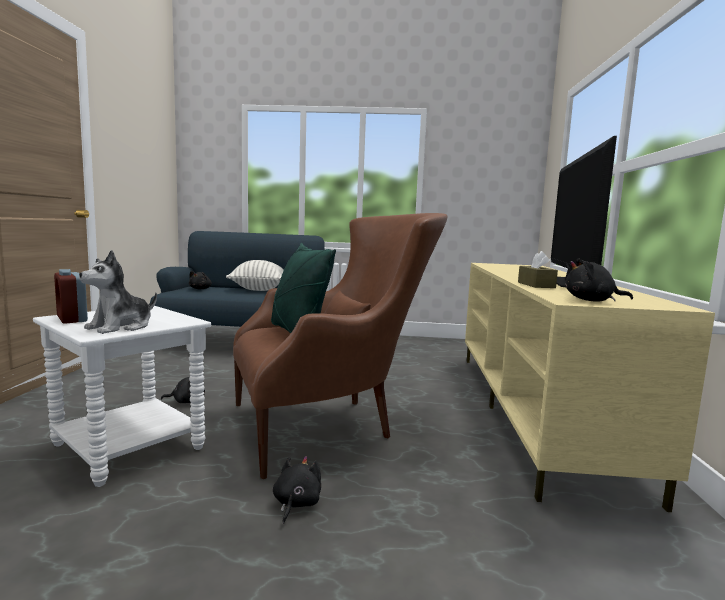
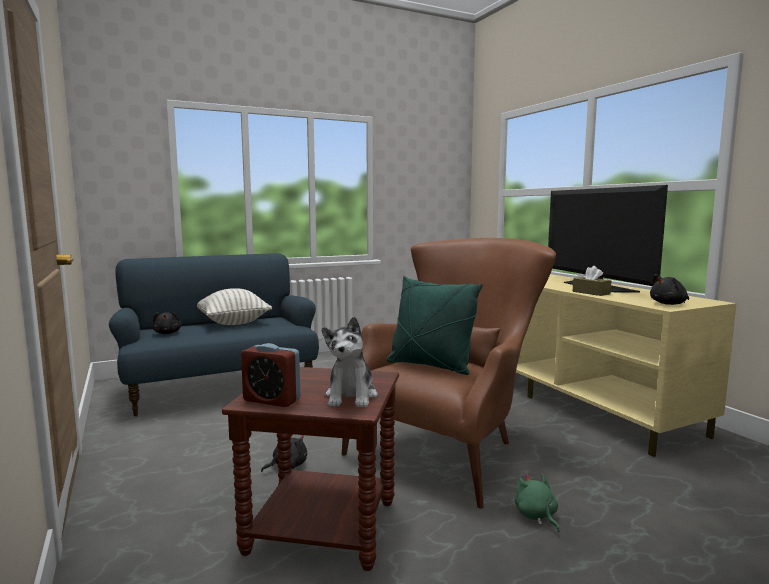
camera: 30 degrees left, 0 degrees up
white side table [33,306,211,487] -> brown side table [222,367,399,571]
black plush toy [273,456,321,524] -> green plush toy [515,474,560,532]

